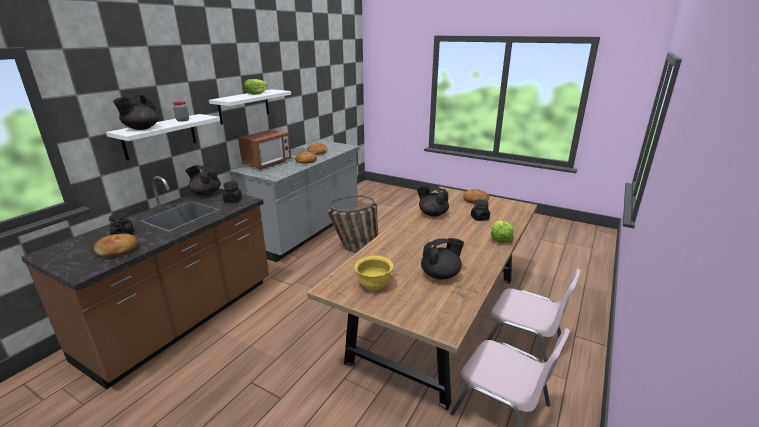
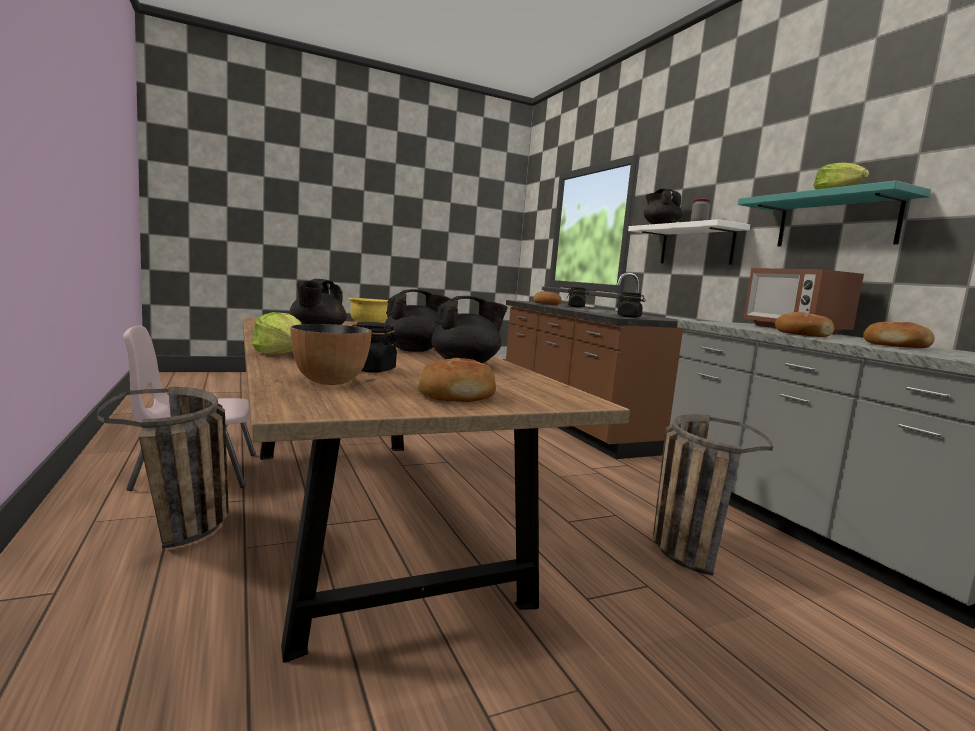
camera: 125 degrees right, 15 degrees down
black teapot [185,165,221,196] -> black teapot moved to [385,289,451,352]
white shelf [209,89,291,125] -> turquoise shelf [738,180,931,246]
pink chair [487,269,581,363] -> basket [97,387,229,548]
none -> bowl [291,324,372,385]

